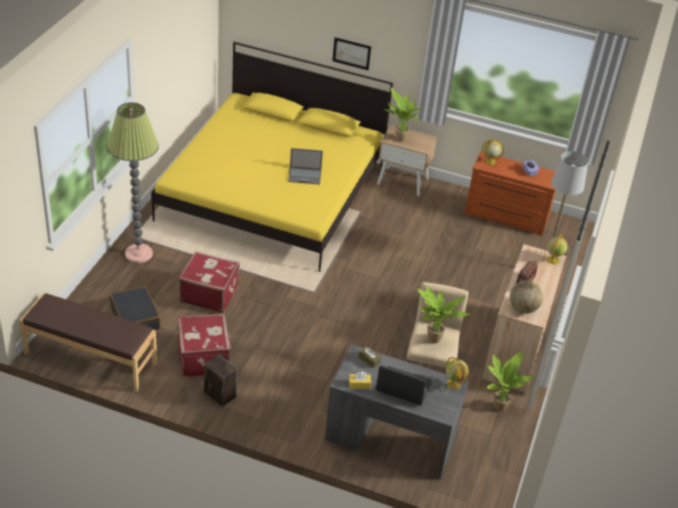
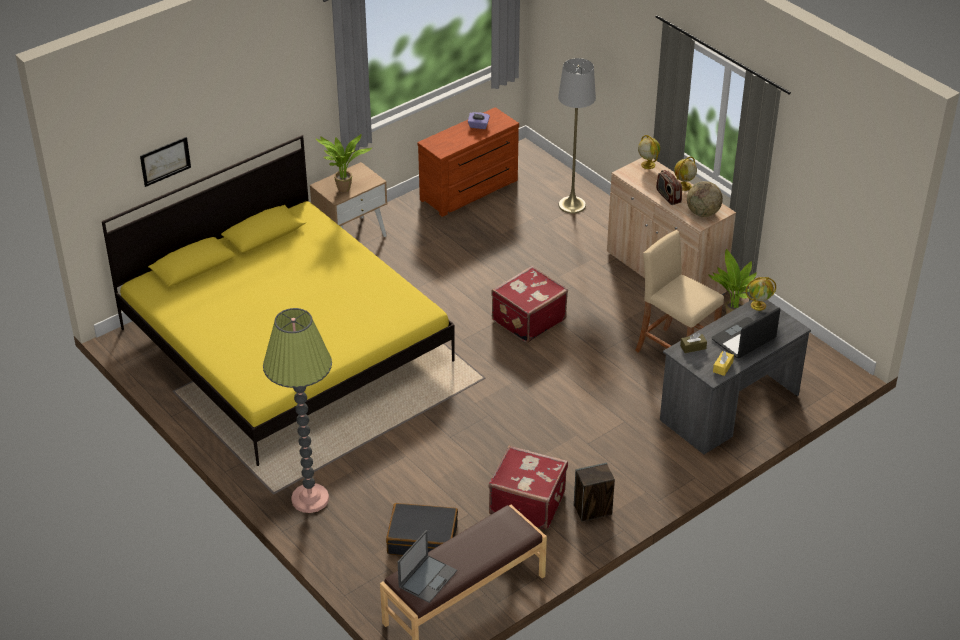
camera: 55 degrees left, 0 degrees up
red suitcase [179,251,240,313] -> red suitcase moved to [491,266,568,343]
laptop [288,148,323,185] -> laptop moved to [398,530,457,603]
picture [332,37,371,70] -> picture moved to [140,137,191,187]
potted plant [418,285,470,343] -> none
globe [482,139,504,165] -> globe moved to [674,157,697,191]

